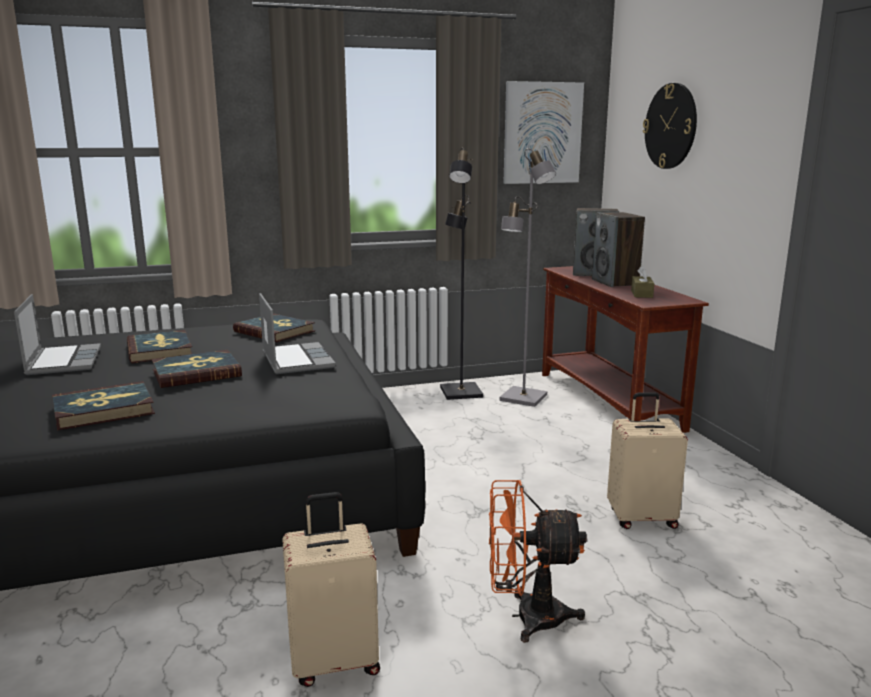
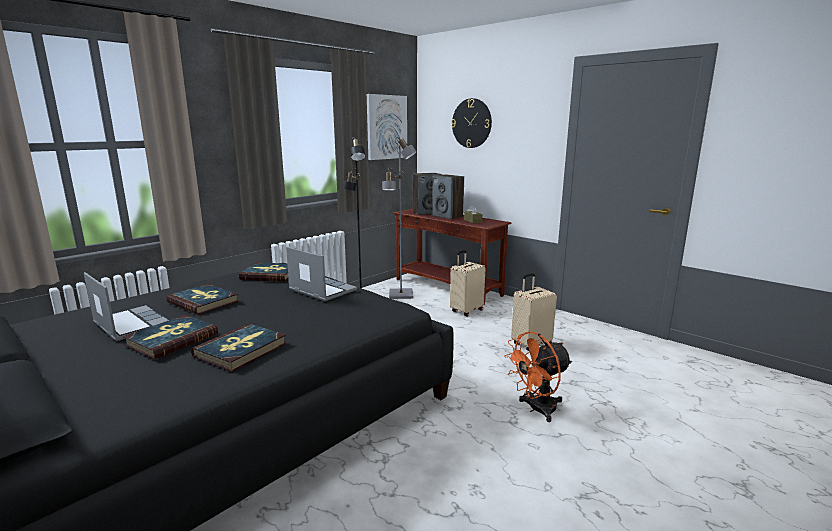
camera: 30 degrees left, 0 degrees up
book [152,350,242,388] -> book moved to [123,315,218,360]
beige suitcase [282,492,380,687] -> beige suitcase moved to [450,250,486,317]

